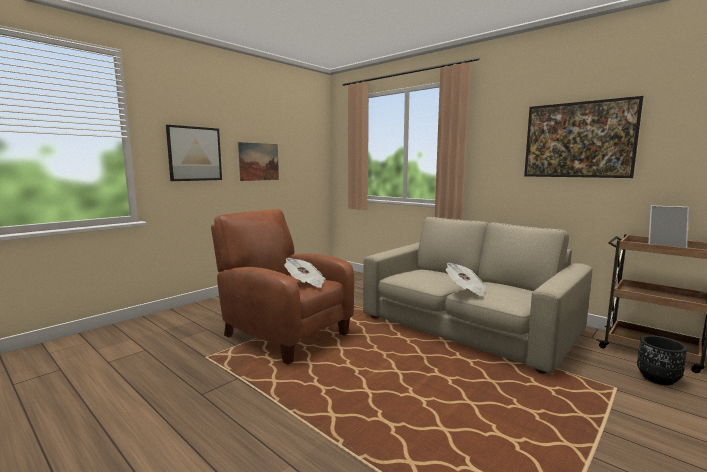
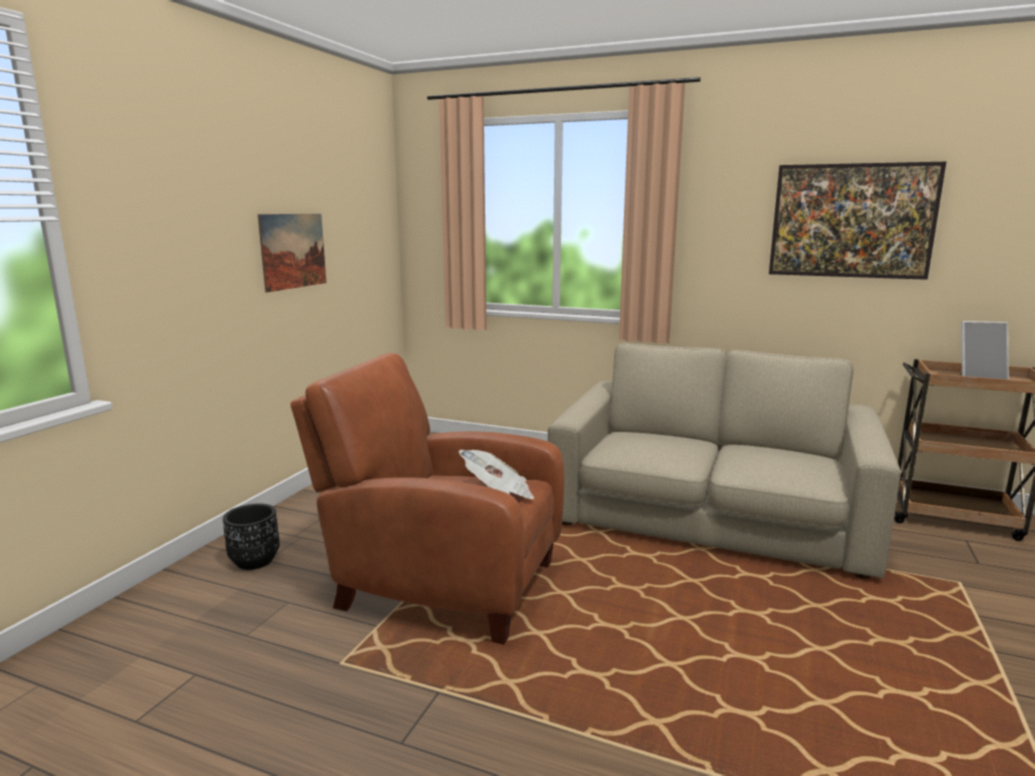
camera: 20 degrees left, 5 degrees up
picture [166,125,222,181] -> none
newspaper [446,263,487,296] -> none
black planter [637,335,687,385] -> black planter moved to [223,503,280,570]

